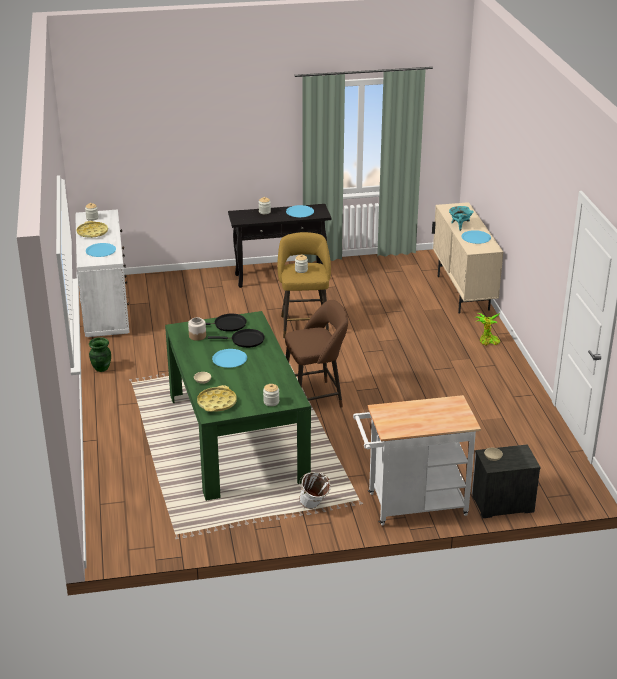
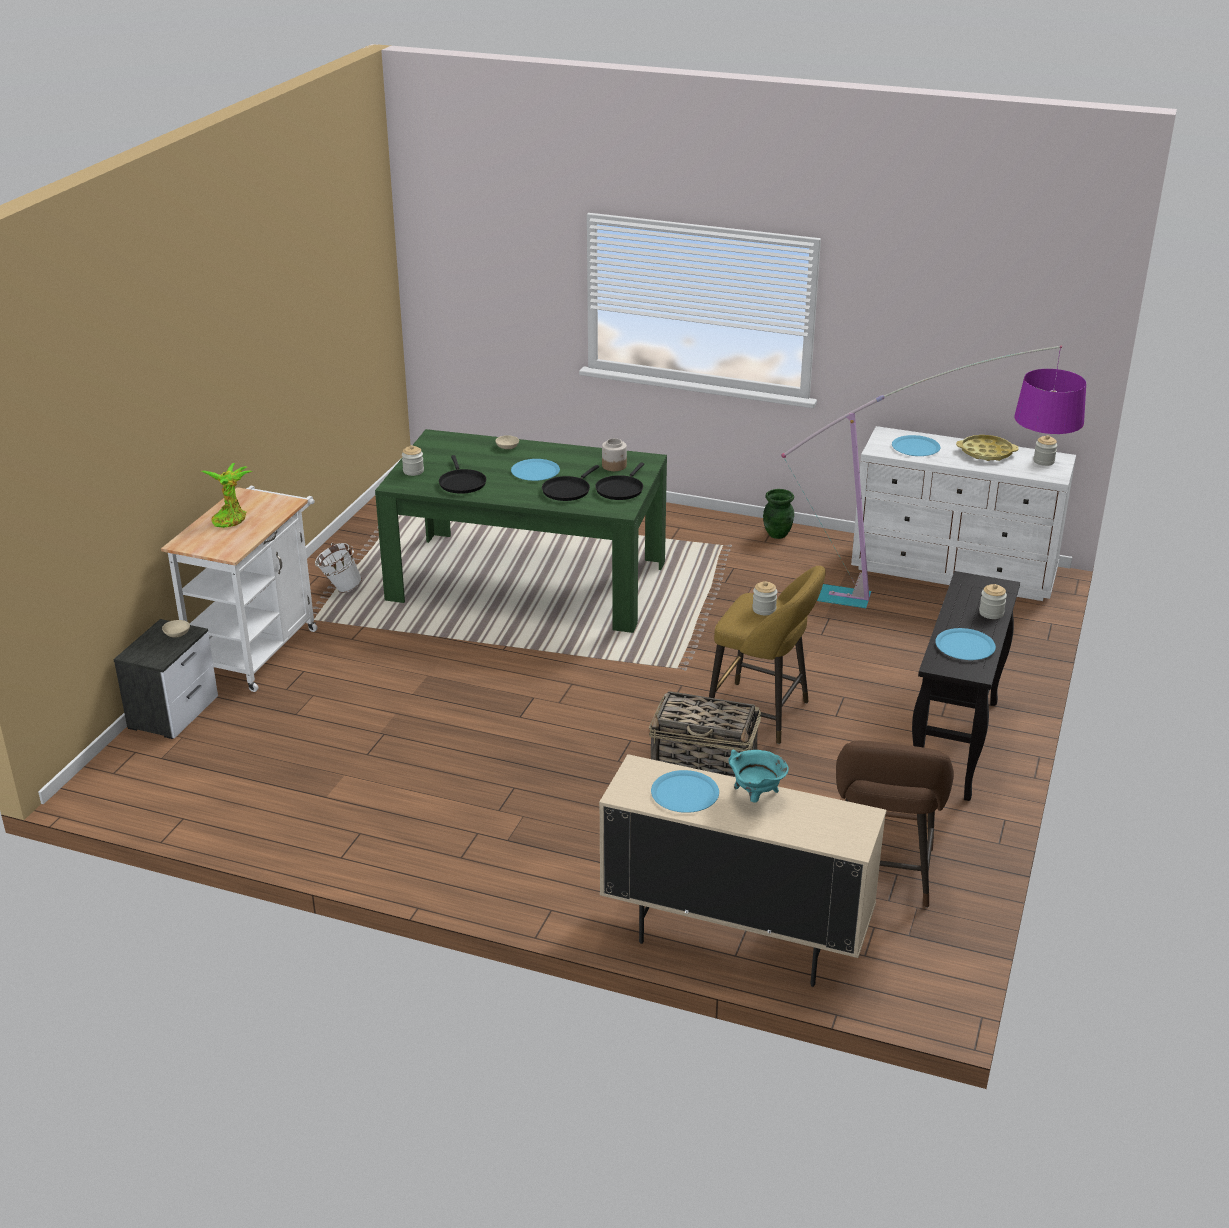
camera: 120 degrees right, 0 degrees up
yellow tray [197,385,237,412] -> none
brown stool [285,300,348,408] -> brown stool moved to [836,741,954,908]
potted plant [475,313,501,346] -> potted plant moved to [201,463,253,528]
none -> black frying pan [439,455,486,494]
none -> basket [649,691,761,777]
none -> floor lamp [781,346,1086,608]

